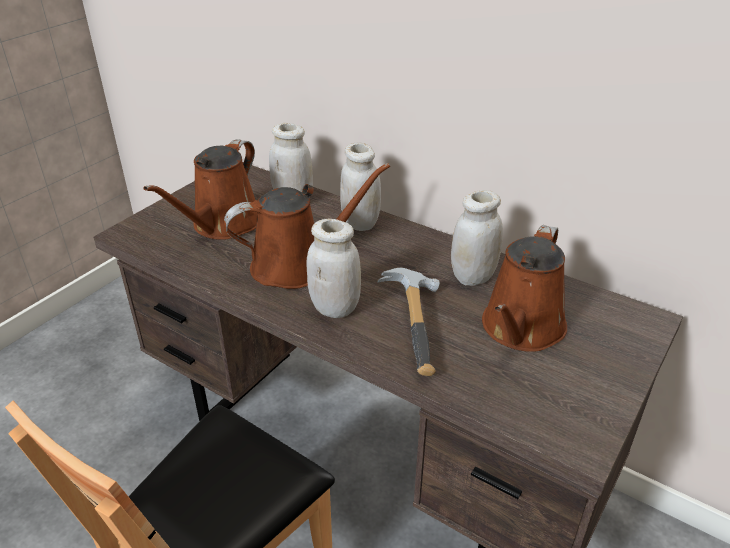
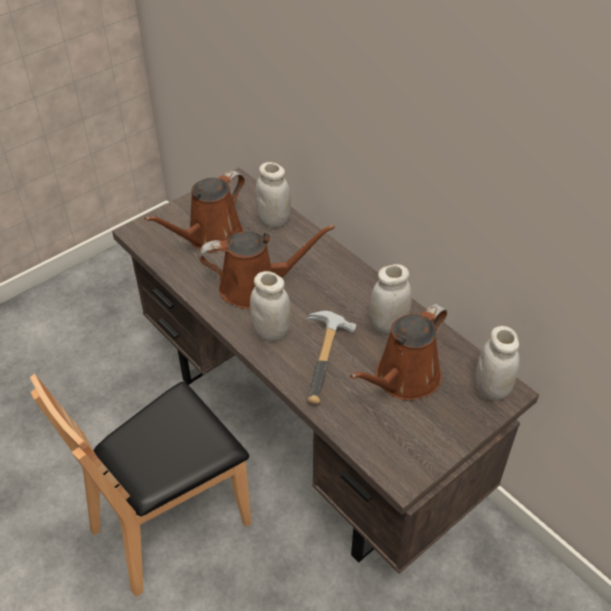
camera: 15 degrees right, 10 degrees up
white jar [340,142,381,231] -> white jar moved to [476,326,520,401]

